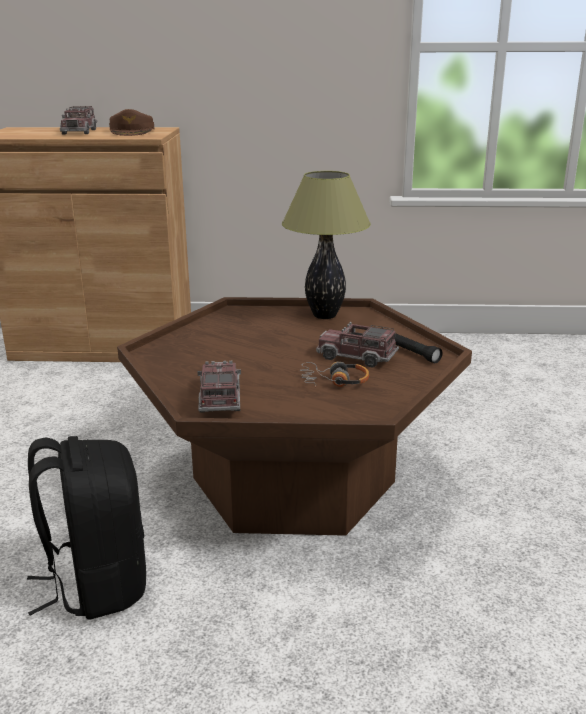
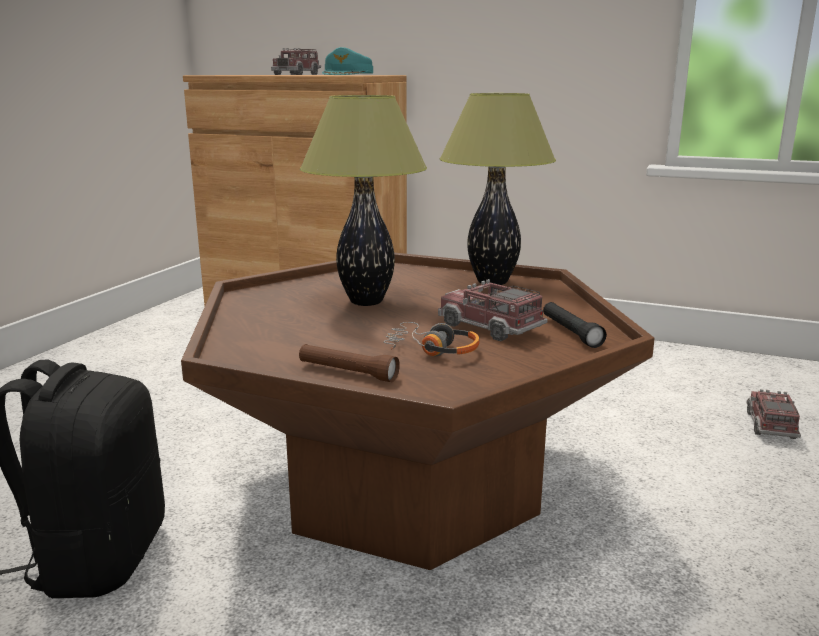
camera: 20 degrees right, 5 degrees down
brown cap [109,109,154,136] -> turquoise cap [322,47,373,75]
toy truck [197,361,241,413] -> toy truck moved to [746,389,801,439]
none -> brown flashlight [299,344,400,382]
none -> table lamp [300,95,427,306]

